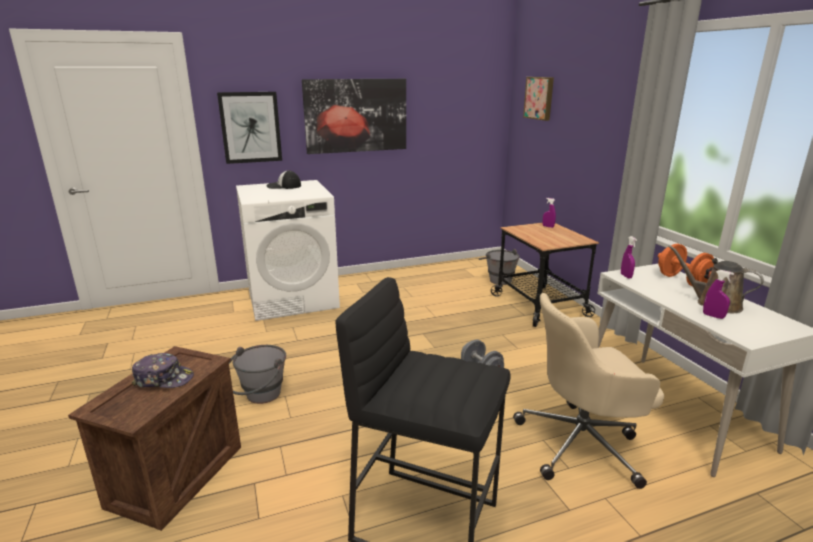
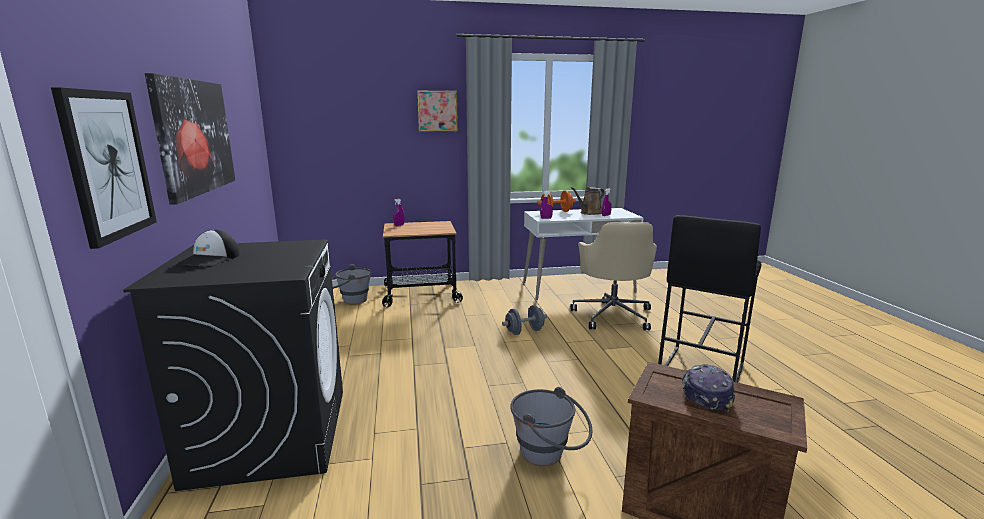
camera: 80 degrees left, 5 degrees down
white washing machine [236,180,340,321] -> black washing machine [123,239,343,491]
picture [523,77,554,121] -> picture moved to [417,91,458,132]

